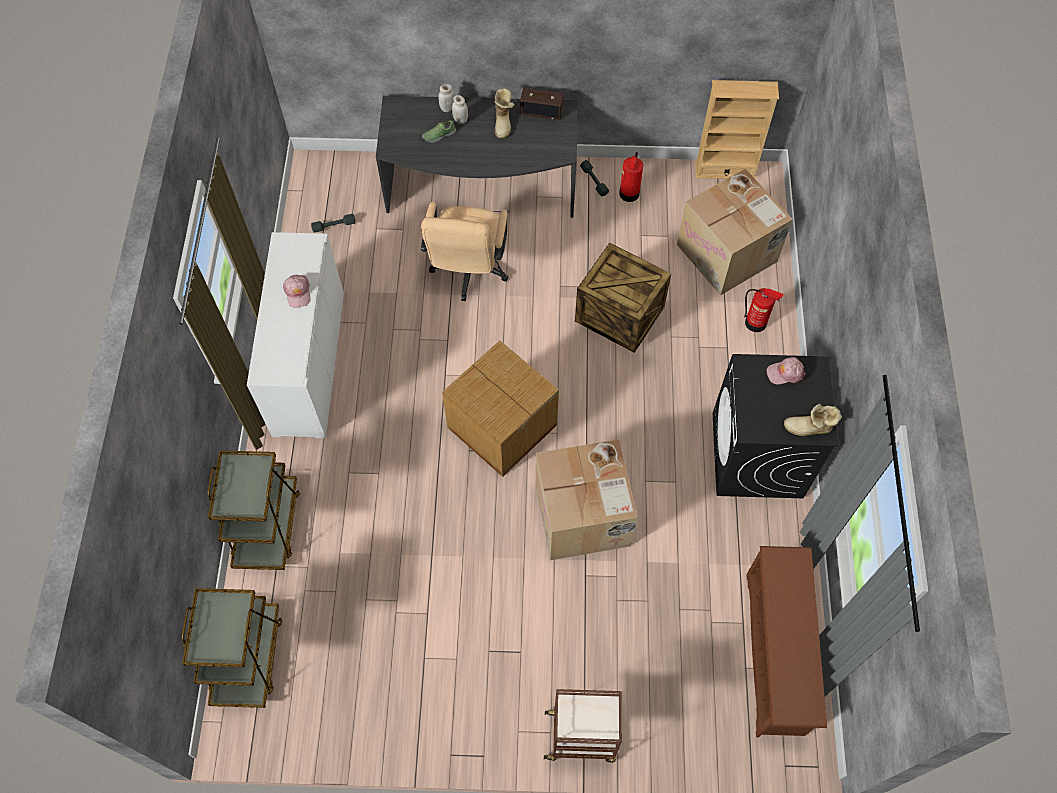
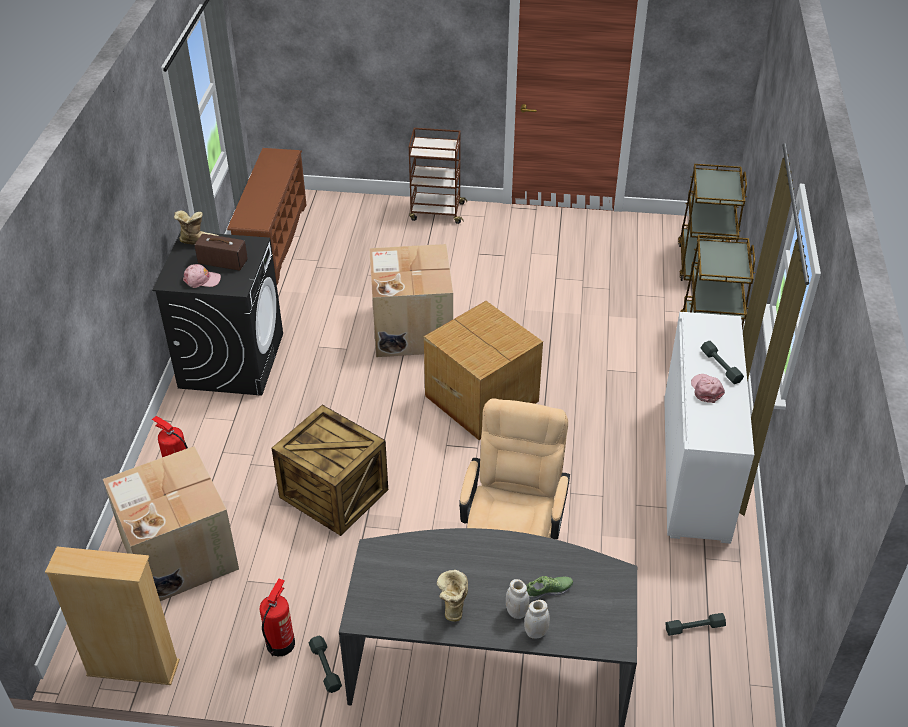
camera: 175 degrees left, 20 degrees down
radio [520,88,563,120] -> radio moved to [195,234,248,270]
none -> grey dumbbell [701,341,744,384]

